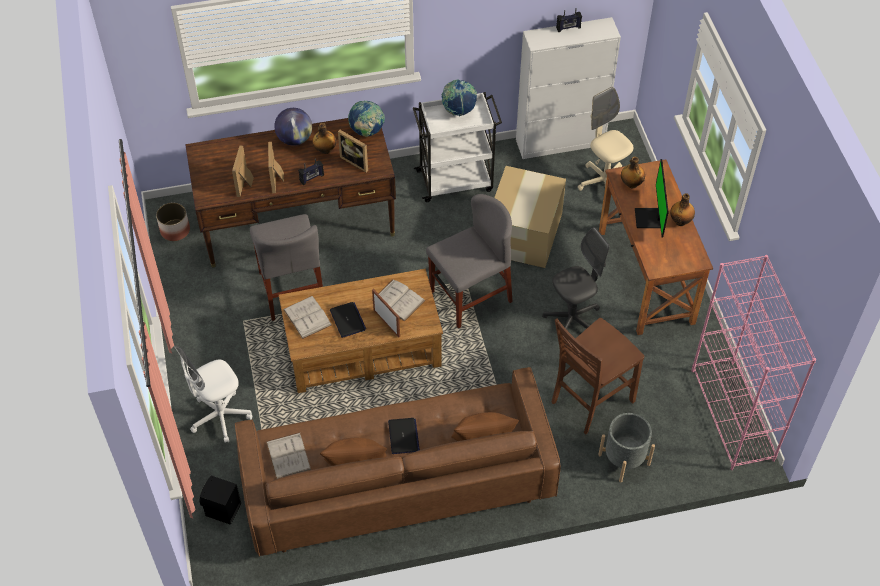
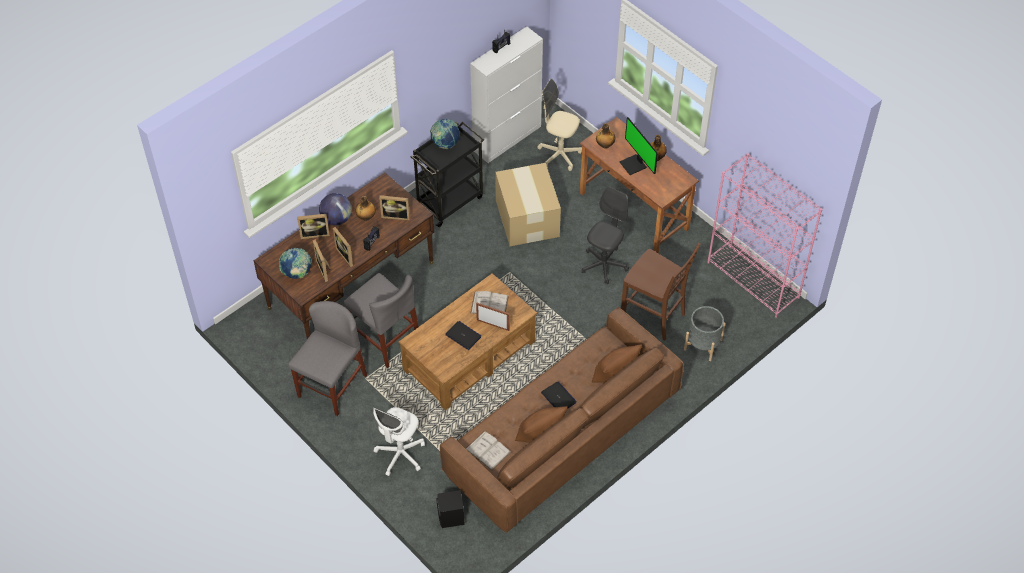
camera: 30 degrees left, 0 degrees up
planter [156,203,190,241] -> none
white book [283,296,332,339] -> none
globe [348,101,385,137] -> globe moved to [279,248,311,279]
white cart [413,92,502,202] -> black cart [411,122,484,227]
grey chair [426,194,513,329] -> grey chair moved to [288,301,367,416]
brown chair [552,318,644,434] -> brown chair turned 75 degrees counterclockwise [621,243,701,341]
none -> picture frame [297,214,330,239]

